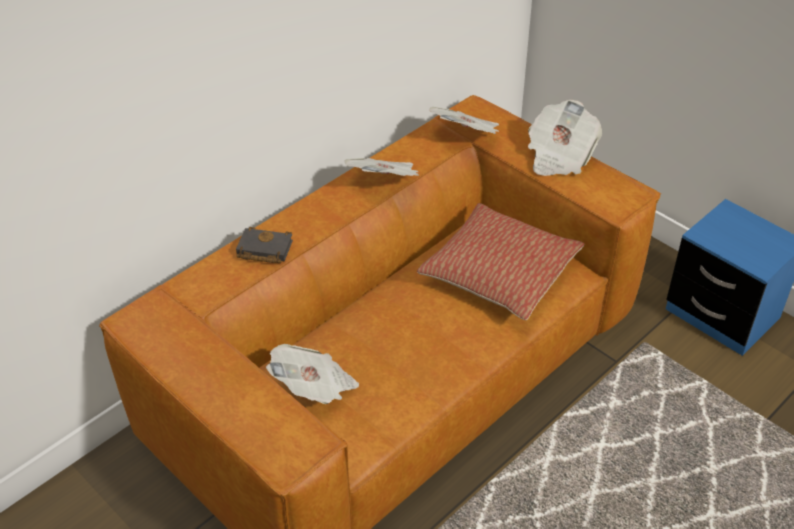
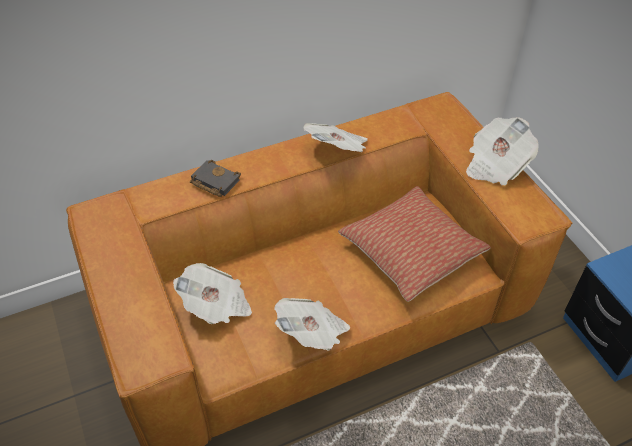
camera: 20 degrees right, 5 degrees up
newspaper [429,107,499,134] -> newspaper moved to [274,298,350,350]

